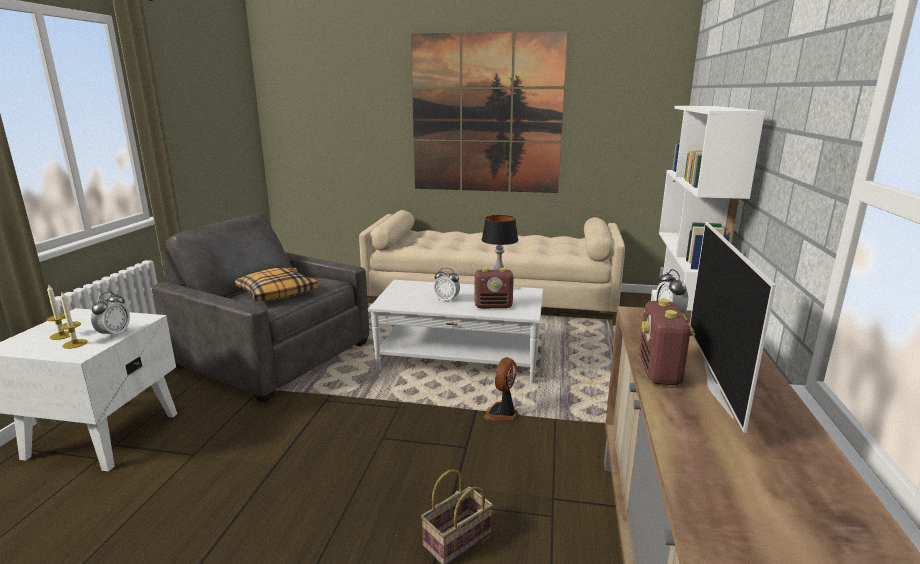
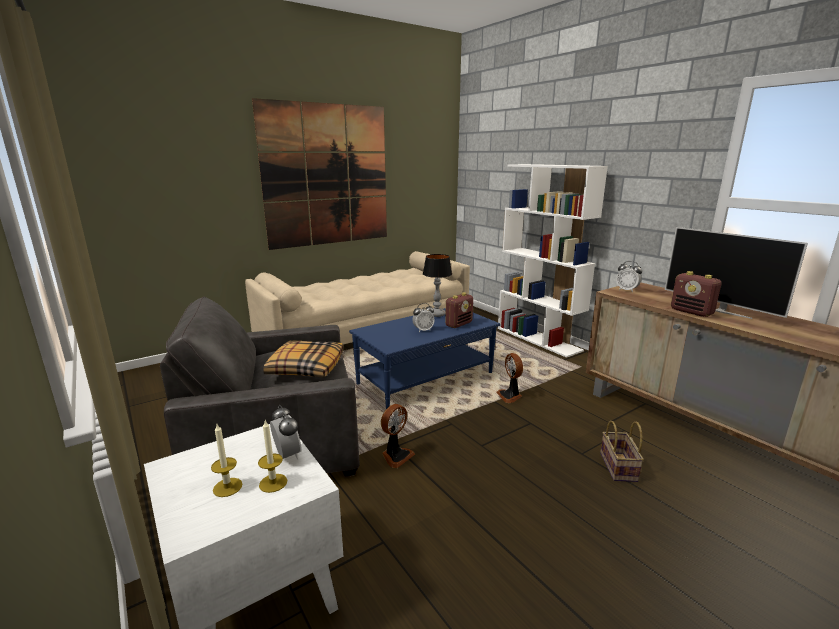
camera: 45 degrees left, 0 degrees up
white coffee table [368,280,543,384] -> blue coffee table [349,308,500,409]
none -> fan [381,404,415,468]

